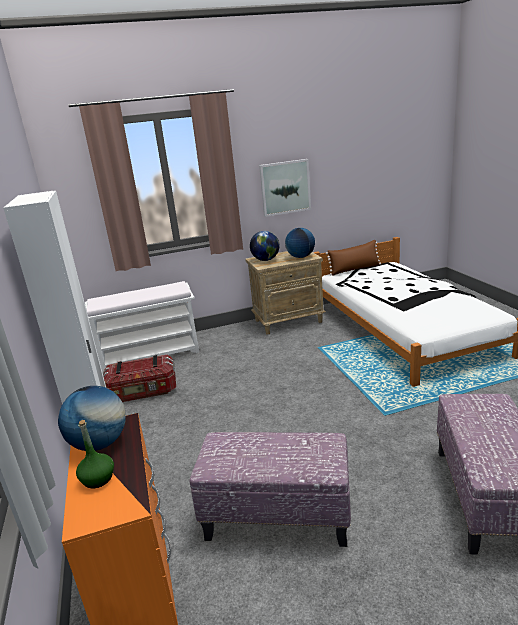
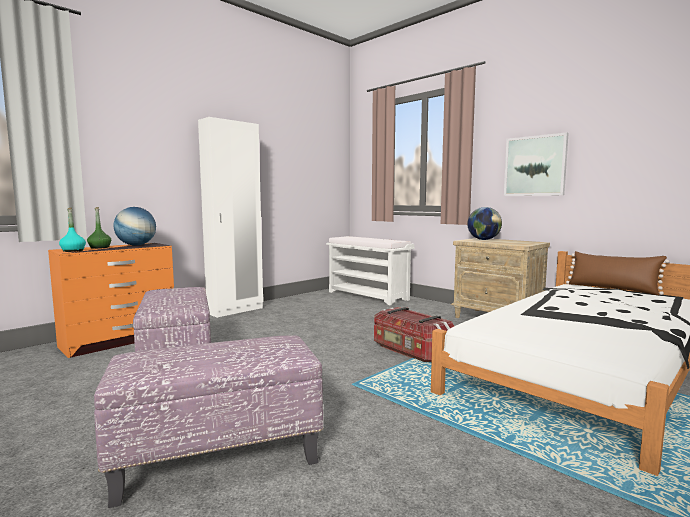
camera: 60 degrees right, 15 degrees down
storage box [103,355,176,402] -> storage box moved to [374,307,454,362]
globe [285,228,315,258] -> none
none -> turquoise bottle [59,208,86,252]

